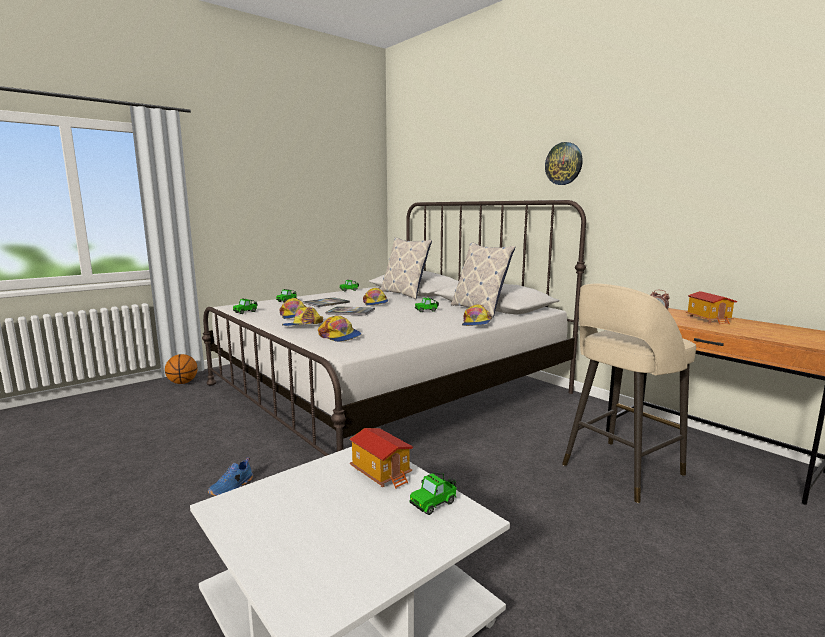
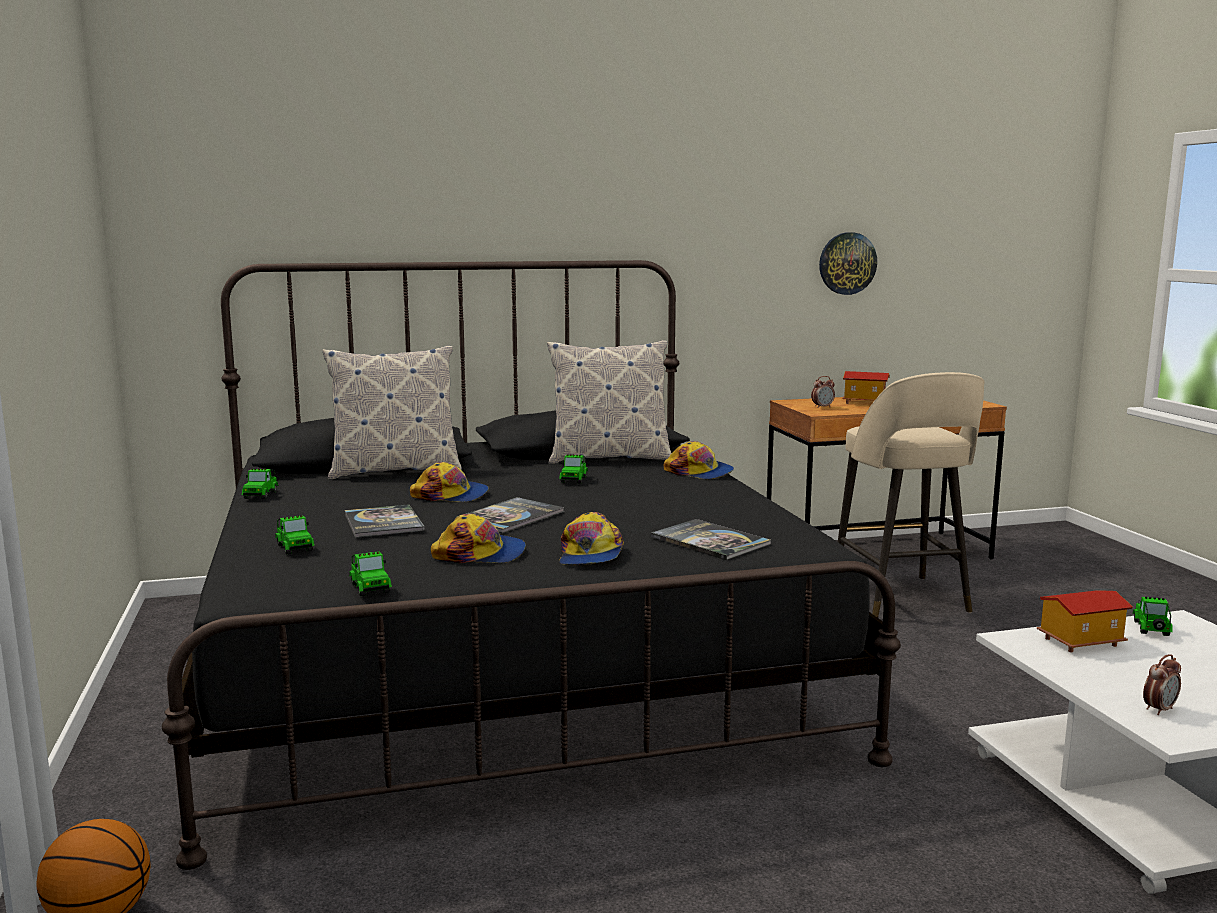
camera: 65 degrees left, 0 degrees up
white bed [202,200,586,456] -> black bed [162,260,901,870]
blue shoe [208,457,253,496] -> none
cap [318,316,361,342] -> book [651,519,771,560]
toy car [409,473,457,515] -> toy car turned 150 degrees counterclockwise [1132,597,1173,636]
wall clock [545,142,583,185] -> wall clock moved to [819,232,877,295]
none -> alarm clock [1143,654,1181,715]

